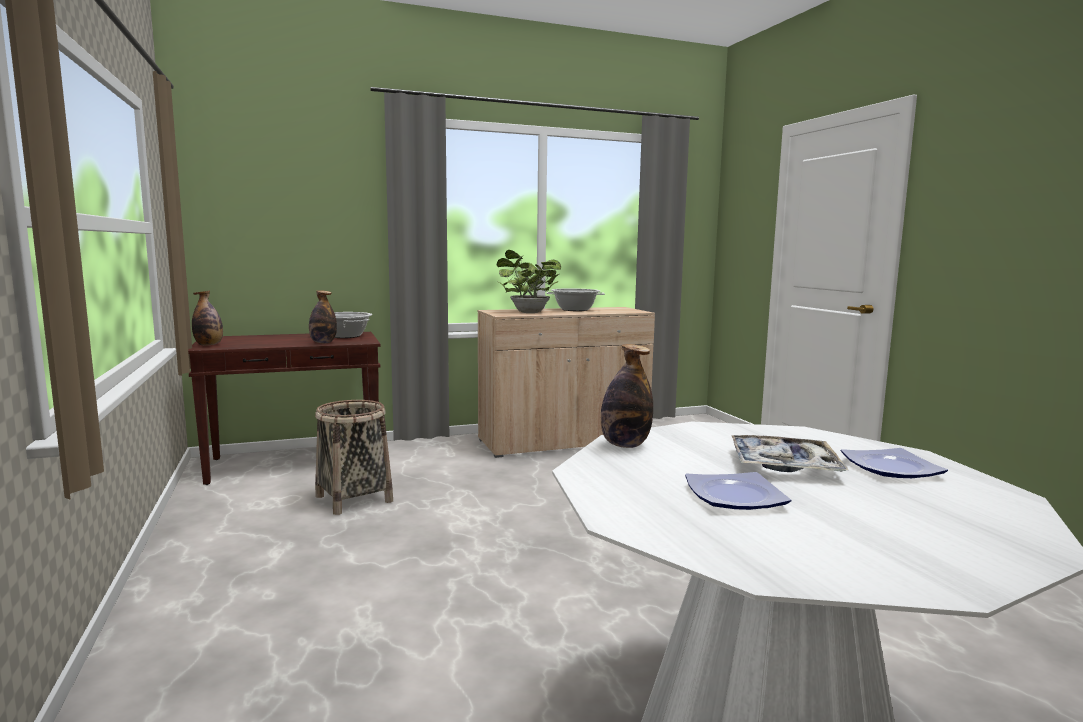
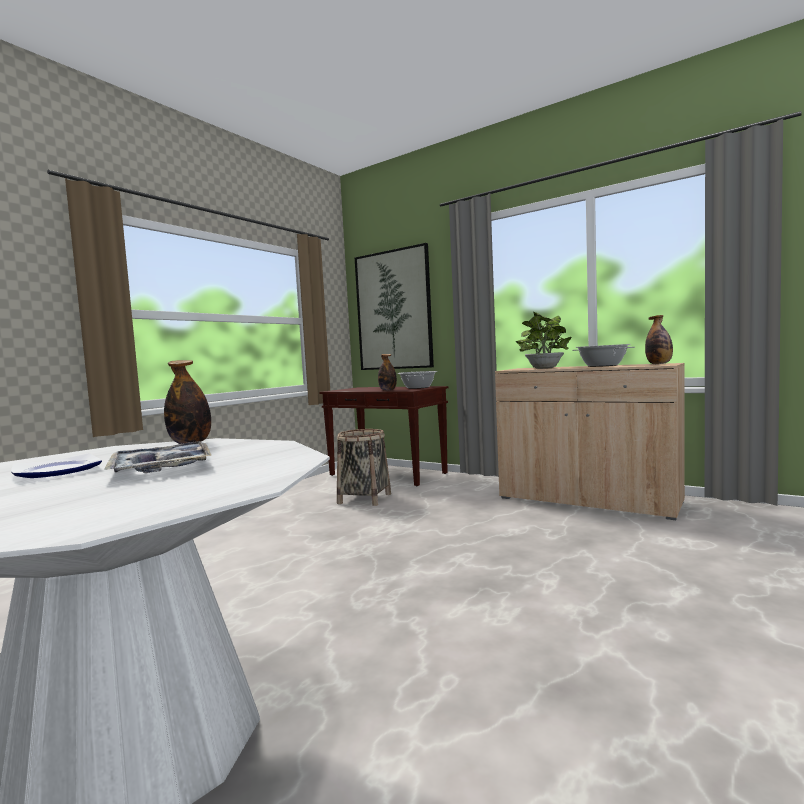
camera: 55 degrees right, 5 degrees down
bottle [192,291,223,346] -> bottle moved to [645,315,673,364]
plate [841,448,948,478] -> none
none -> picture [355,243,434,370]

